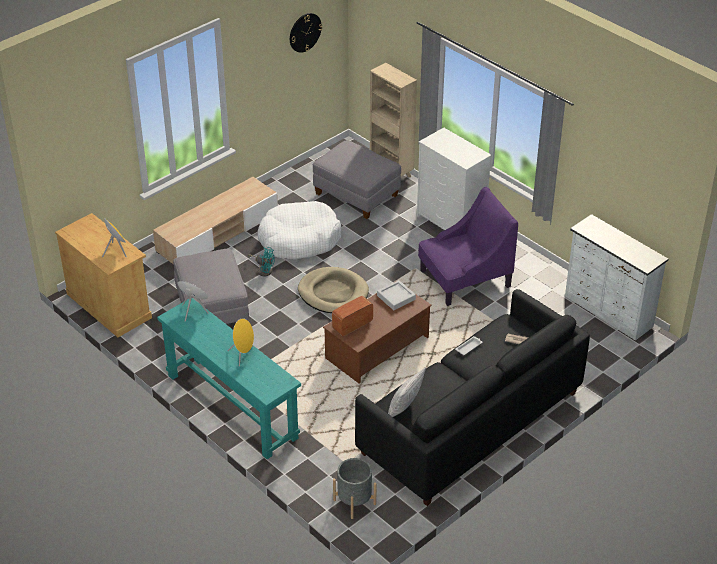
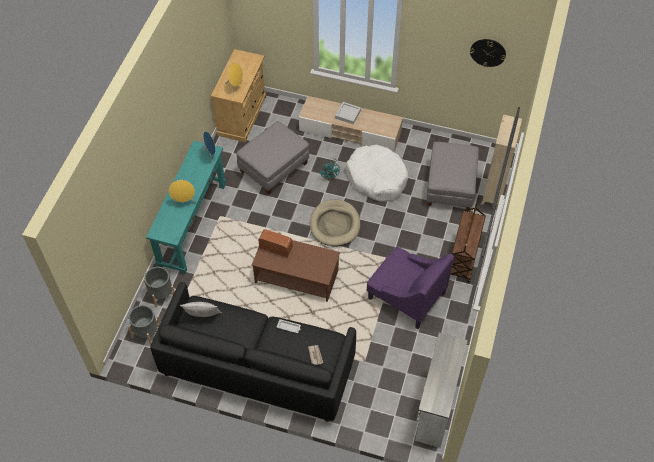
camera: 60 degrees right, 15 degrees up
grey tray [377,280,416,310] -> grey tray moved to [335,102,361,124]
white dresser [417,128,492,230] -> brown cart [450,203,486,282]
none -> grey planter [144,267,175,307]

